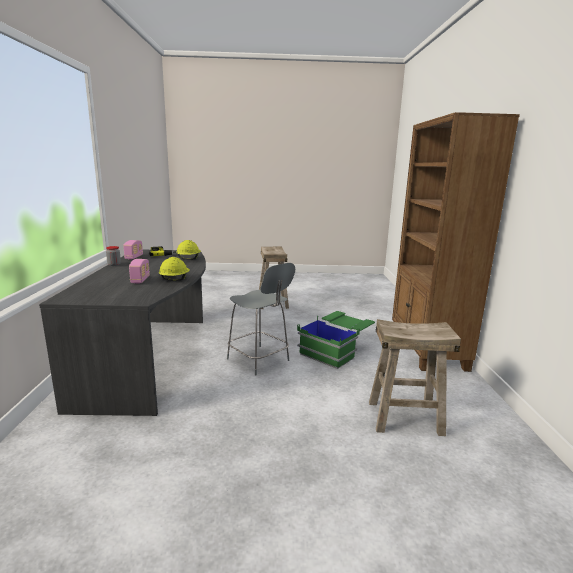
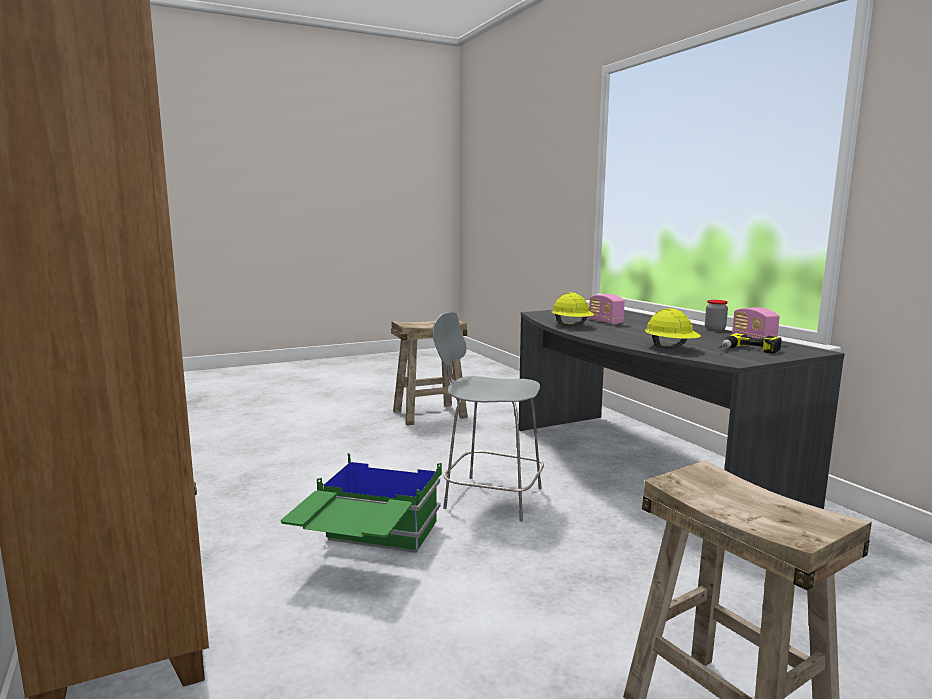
camera: 155 degrees right, 5 degrees down
beige stool [369,319,461,436] -> beige stool moved to [391,320,468,426]

